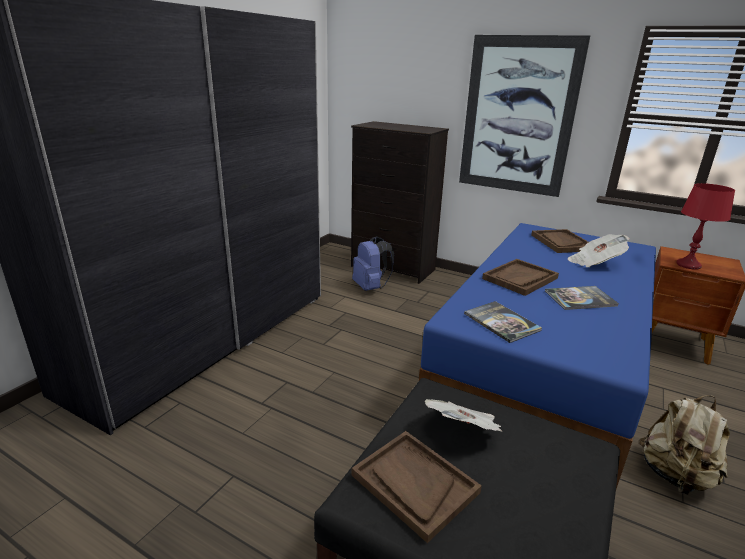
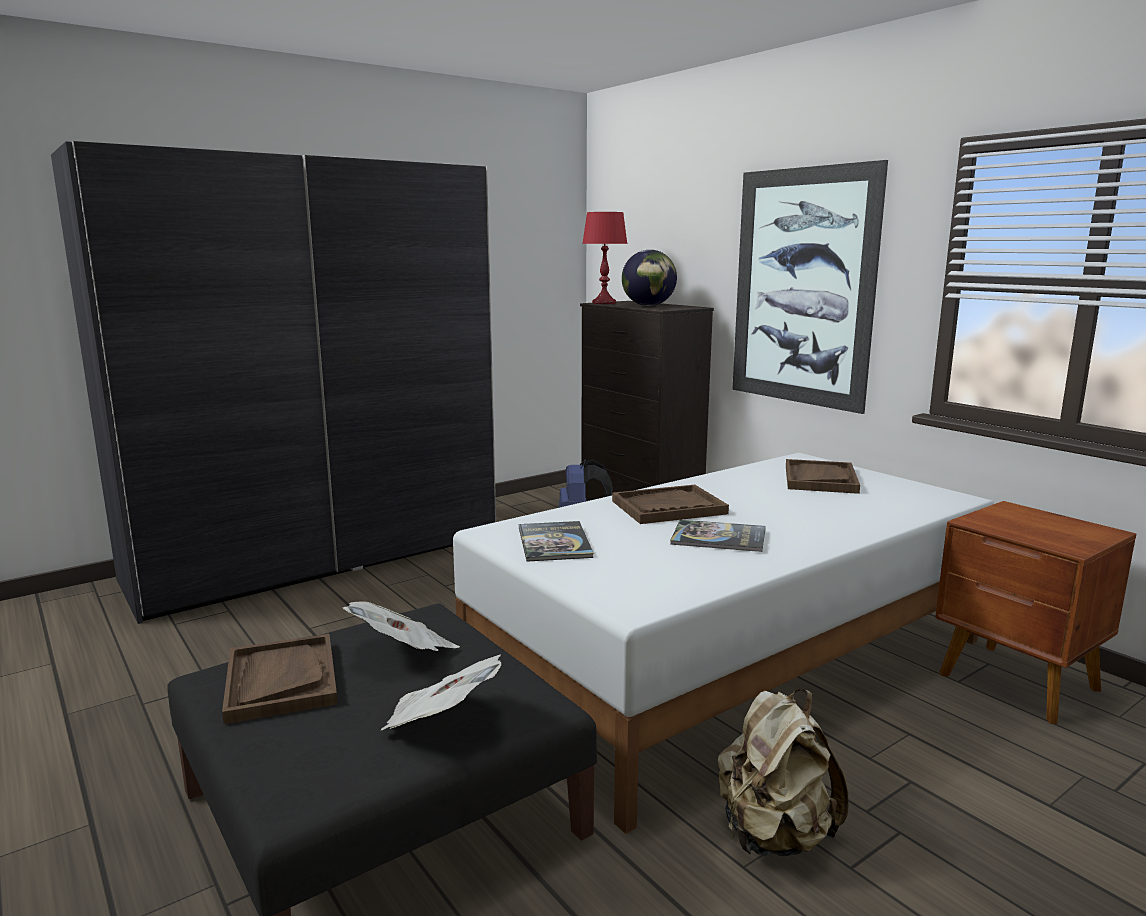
camera: 25 degrees right, 10 degrees down
blue bed [418,223,656,489] -> white bed [453,453,995,834]
newspaper [568,234,630,267] -> newspaper moved to [380,655,502,731]
red table lamp [676,183,735,270] -> red table lamp moved to [582,212,628,304]
none -> globe [622,250,677,306]

